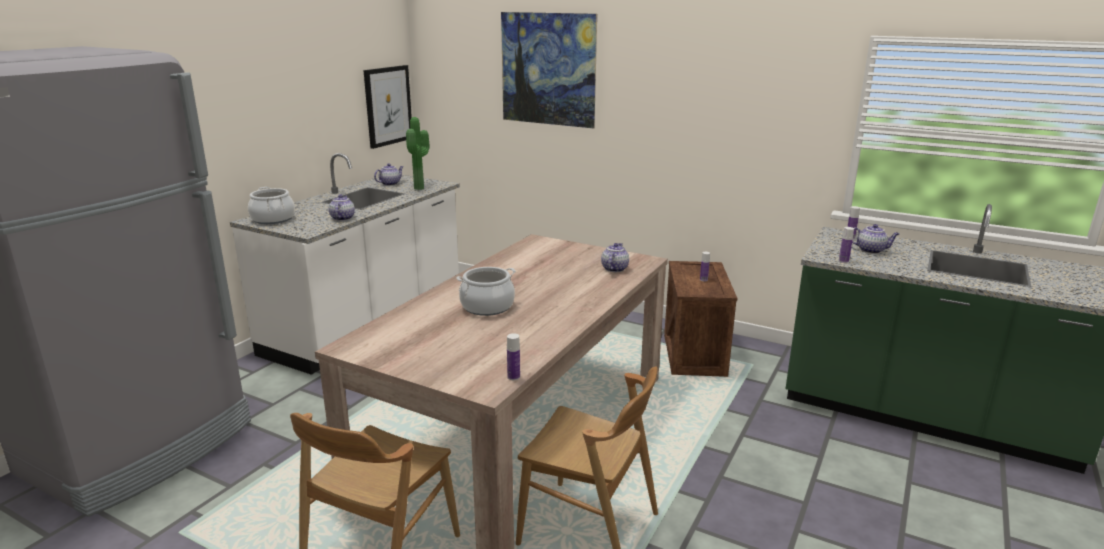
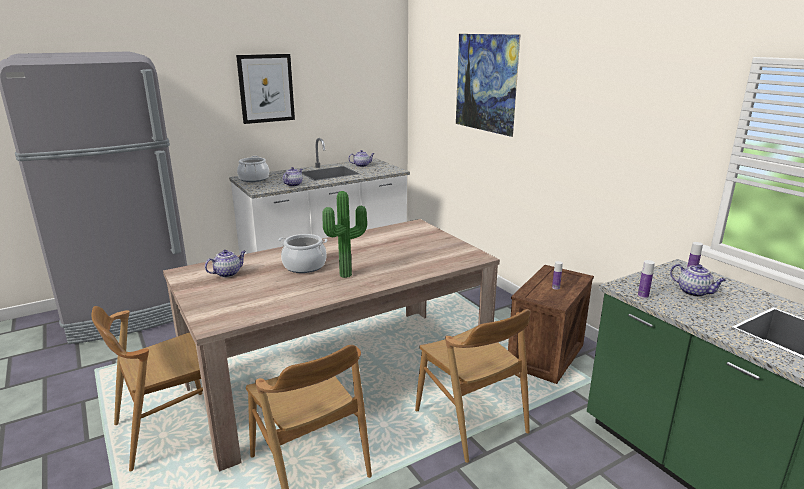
camera: 30 degrees right, 0 degrees up
picture [363,65,412,149] -> picture moved to [236,54,295,124]
potted plant [406,117,429,190] -> potted plant moved to [322,191,367,278]
bottle [507,333,520,380] -> none
teapot [601,243,629,272] -> teapot moved to [205,250,246,278]
none -> brown chair [415,309,530,463]

